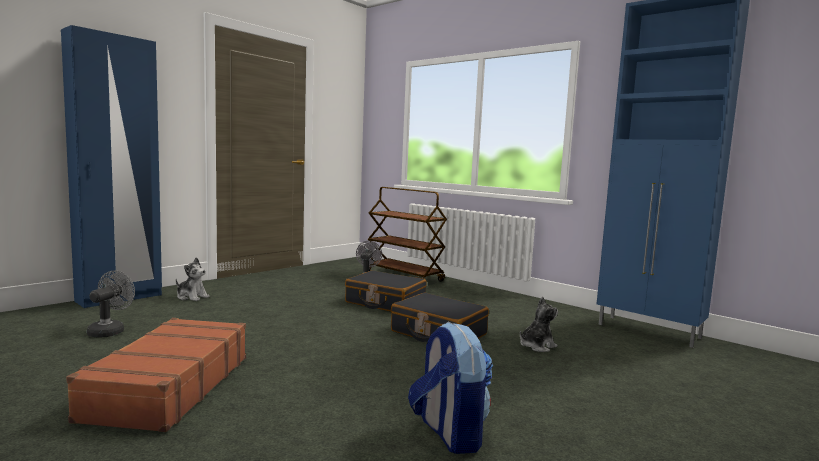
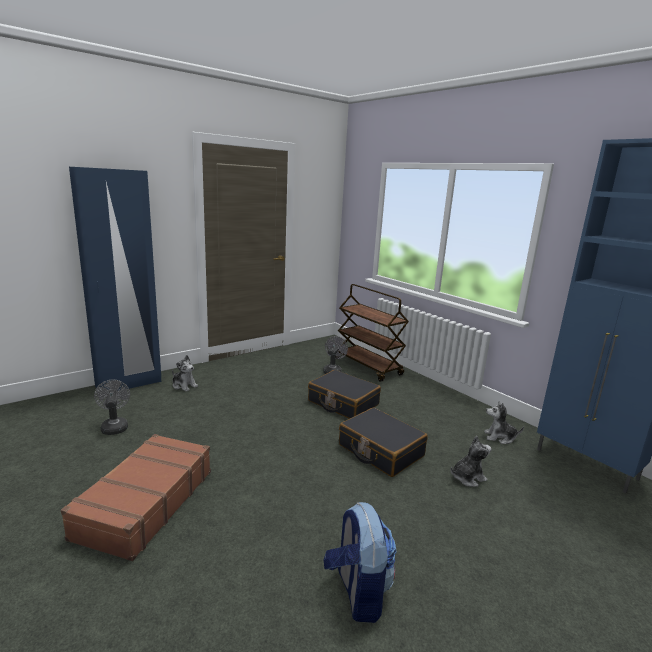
camera: 10 degrees right, 10 degrees up
grey fan [87,271,135,338] -> grey fan turned 45 degrees counterclockwise [94,380,130,435]
none -> plush toy [484,401,524,444]

